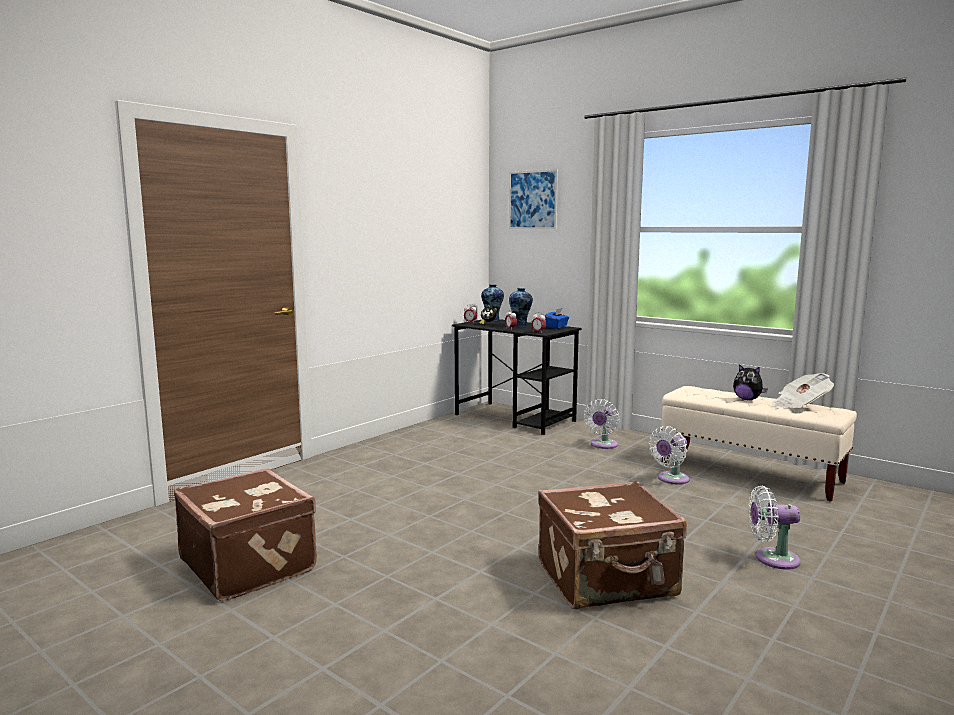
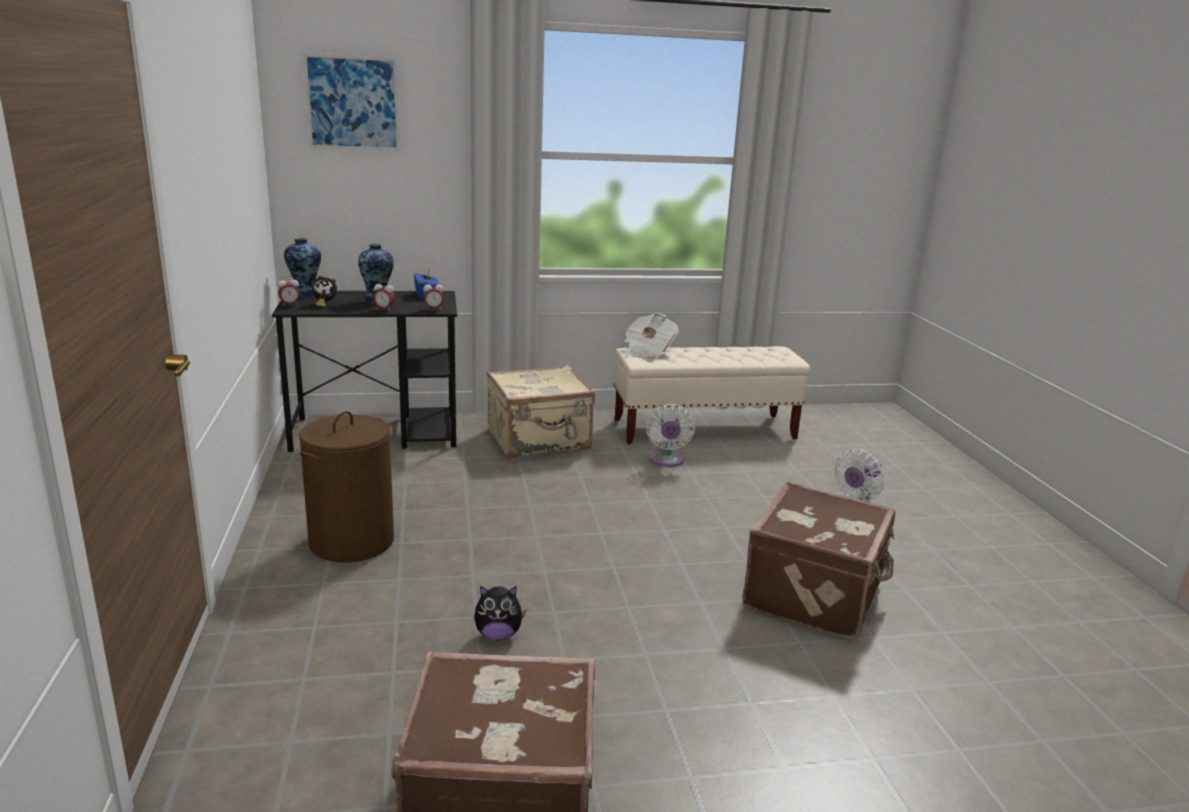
camera: 50 degrees left, 10 degrees up
white fan [584,399,619,449] -> beige suitcase [486,365,595,457]
plush toy [733,364,767,400] -> plush toy moved to [474,586,526,640]
newspaper [771,373,834,408] -> newspaper moved to [624,313,679,357]
none -> brown laundry basket [299,411,394,563]

